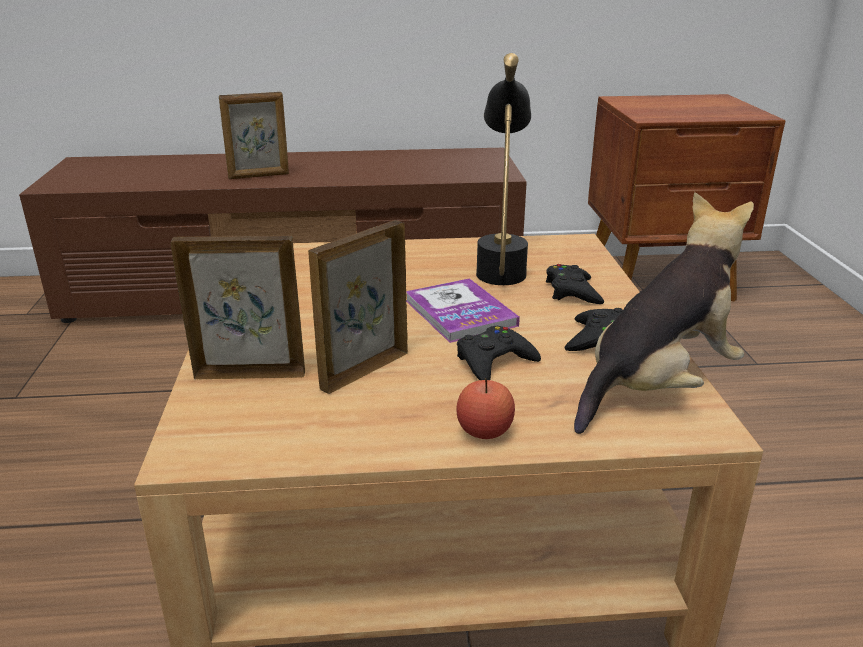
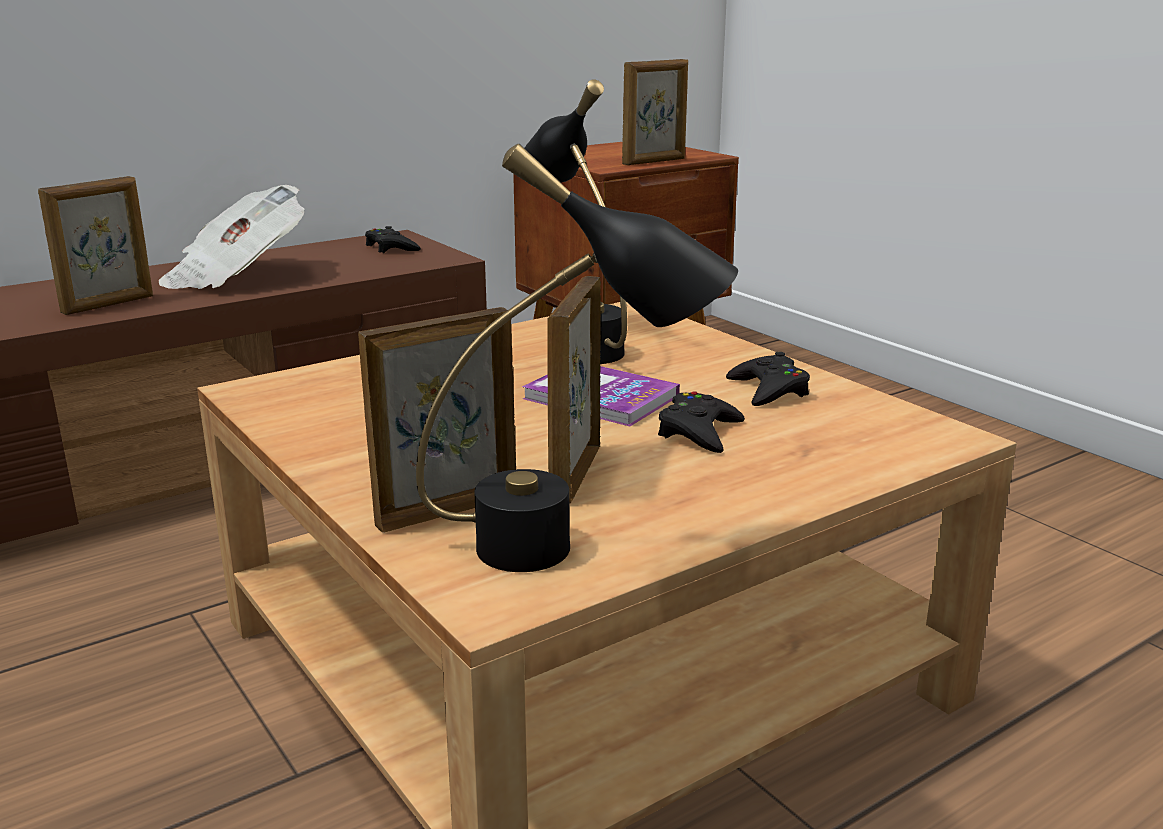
camera: 30 degrees left, 5 degrees down
apple [456,378,515,439] -> none
black game controller [546,264,604,304] -> black game controller moved to [365,226,421,253]
plush toy [574,192,754,434] -> none
none -> newspaper [159,185,304,289]
none -> black table lamp [416,143,738,572]
none -> picture frame [622,59,688,165]

